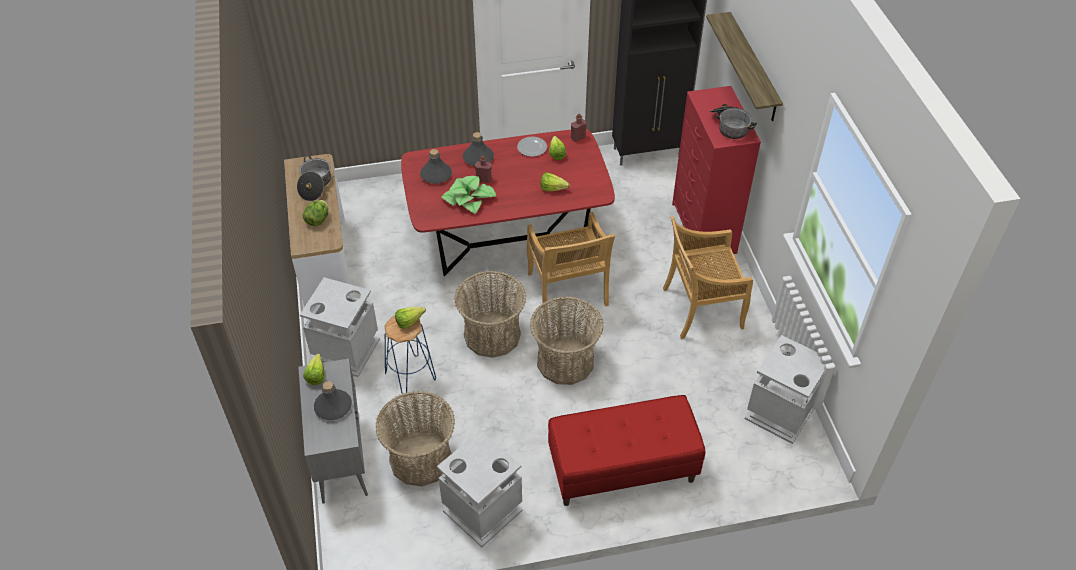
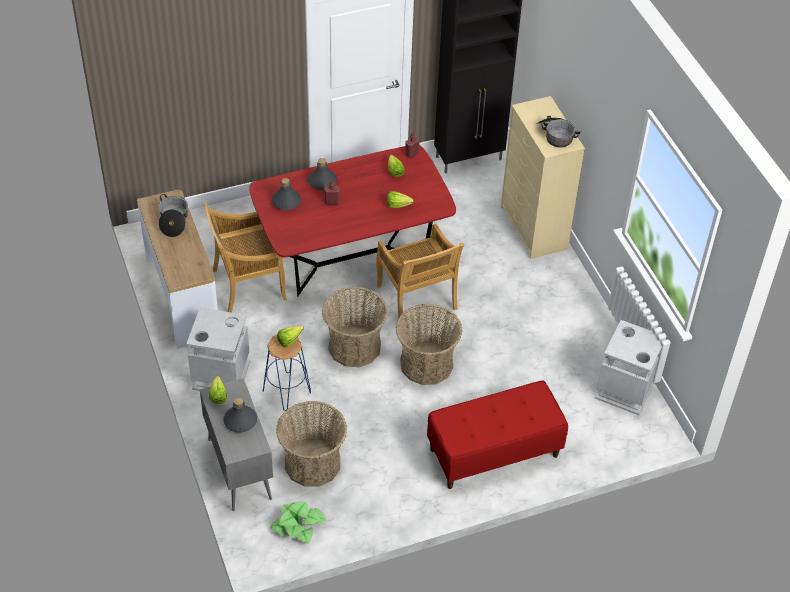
camera: 10 degrees left, 0 degrees up
lettuce [303,200,328,226] -> none
grey trash can [437,430,522,547] -> none
potted plant [441,176,496,214] -> potted plant moved to [270,502,326,544]
plate [517,137,547,157] -> none
beige chair [663,216,753,339] -> beige chair moved to [204,203,287,313]
red dresser [672,86,761,254] -> beige dresser [501,96,585,259]
shelf [706,12,783,121] -> none

